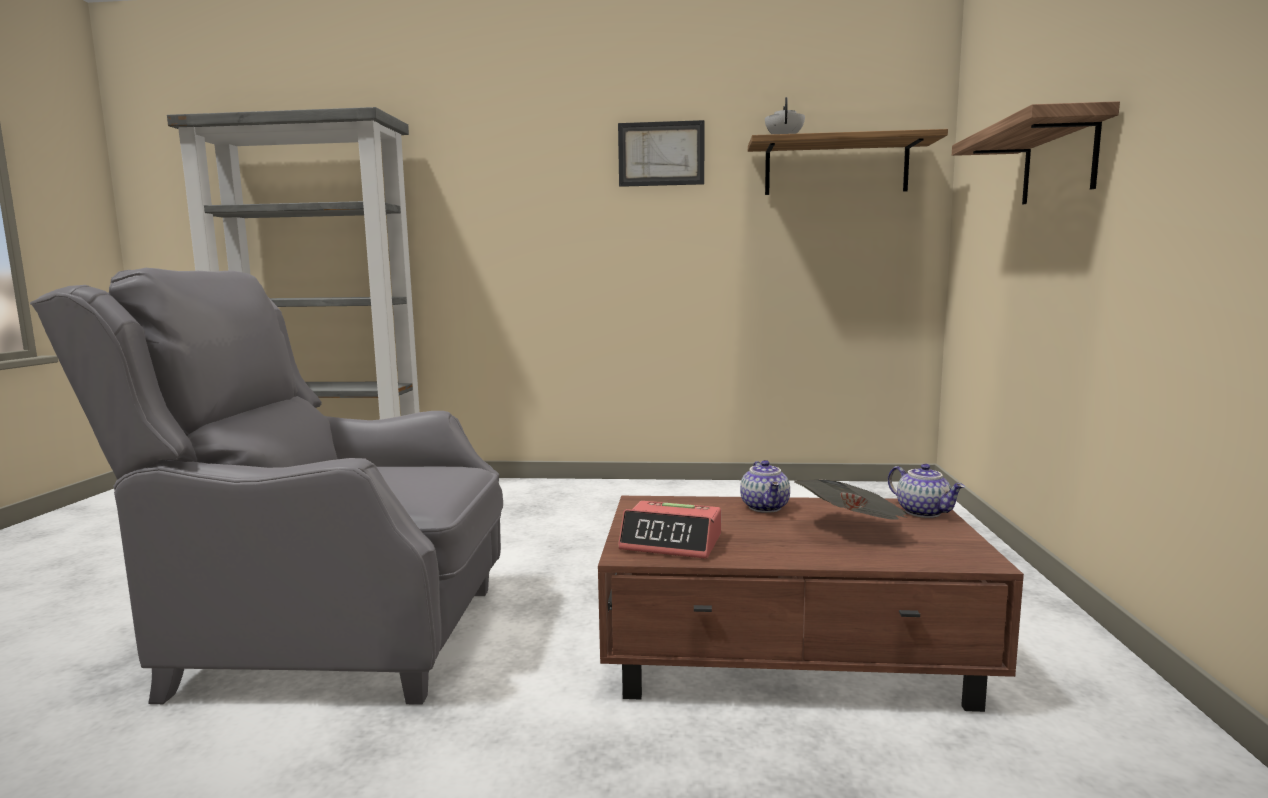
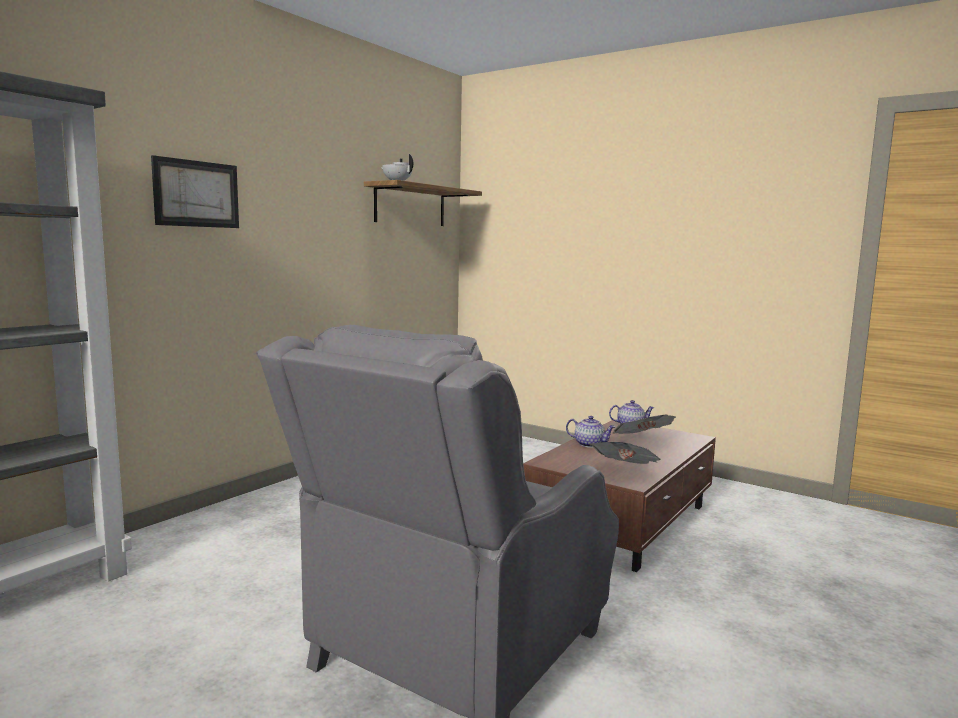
camera: 60 degrees left, 0 degrees up
picture [618,120,704,187] -> picture moved to [151,155,239,228]
alarm clock [618,501,721,559] -> newspaper [589,442,661,464]
shelf [952,101,1120,204] -> none

